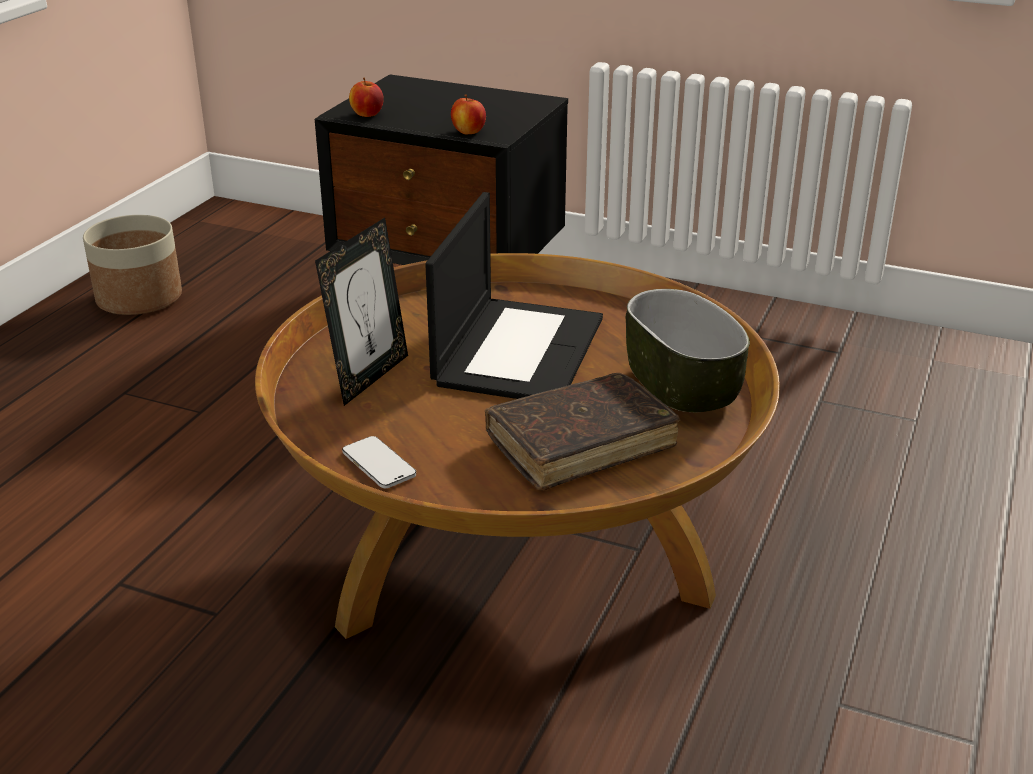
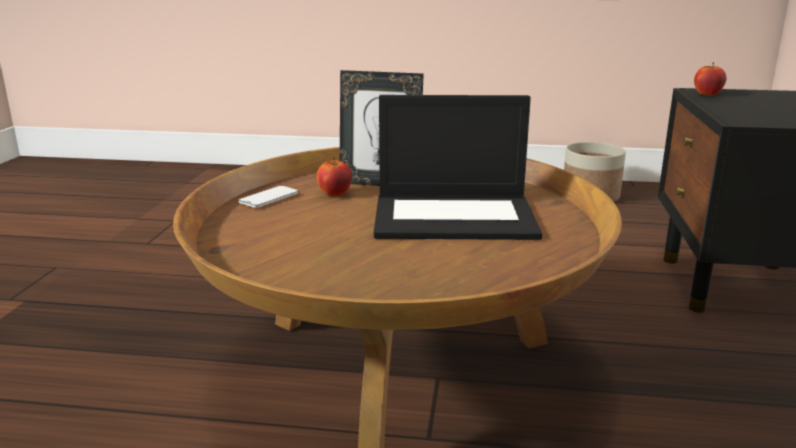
camera: 75 degrees right, 10 degrees down
apple [451,94,486,134] -> apple moved to [317,157,352,197]
brown book [485,373,680,490] -> none
bowl [626,289,750,412] -> none

